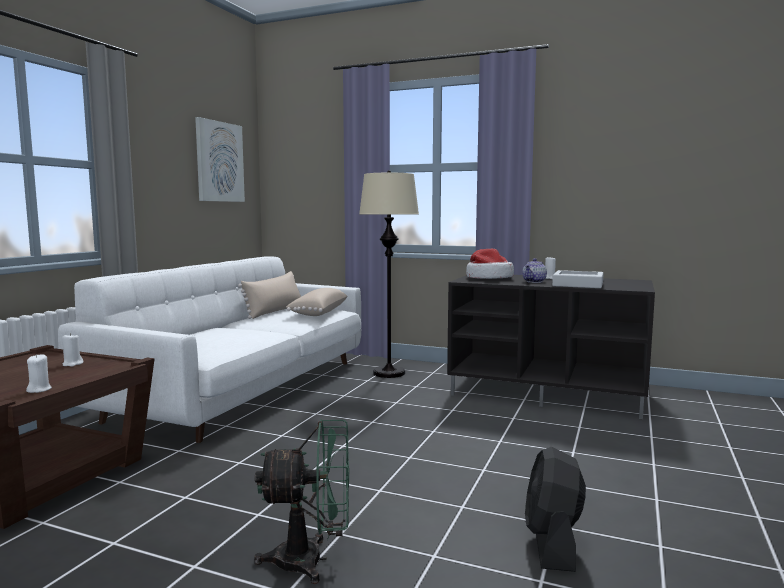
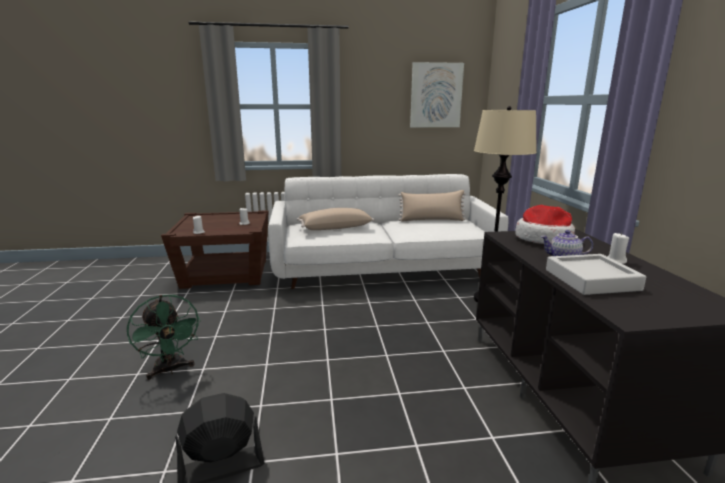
camera: 60 degrees right, 10 degrees up
beige pillow [286,288,347,316] -> beige pillow moved to [297,208,374,230]

